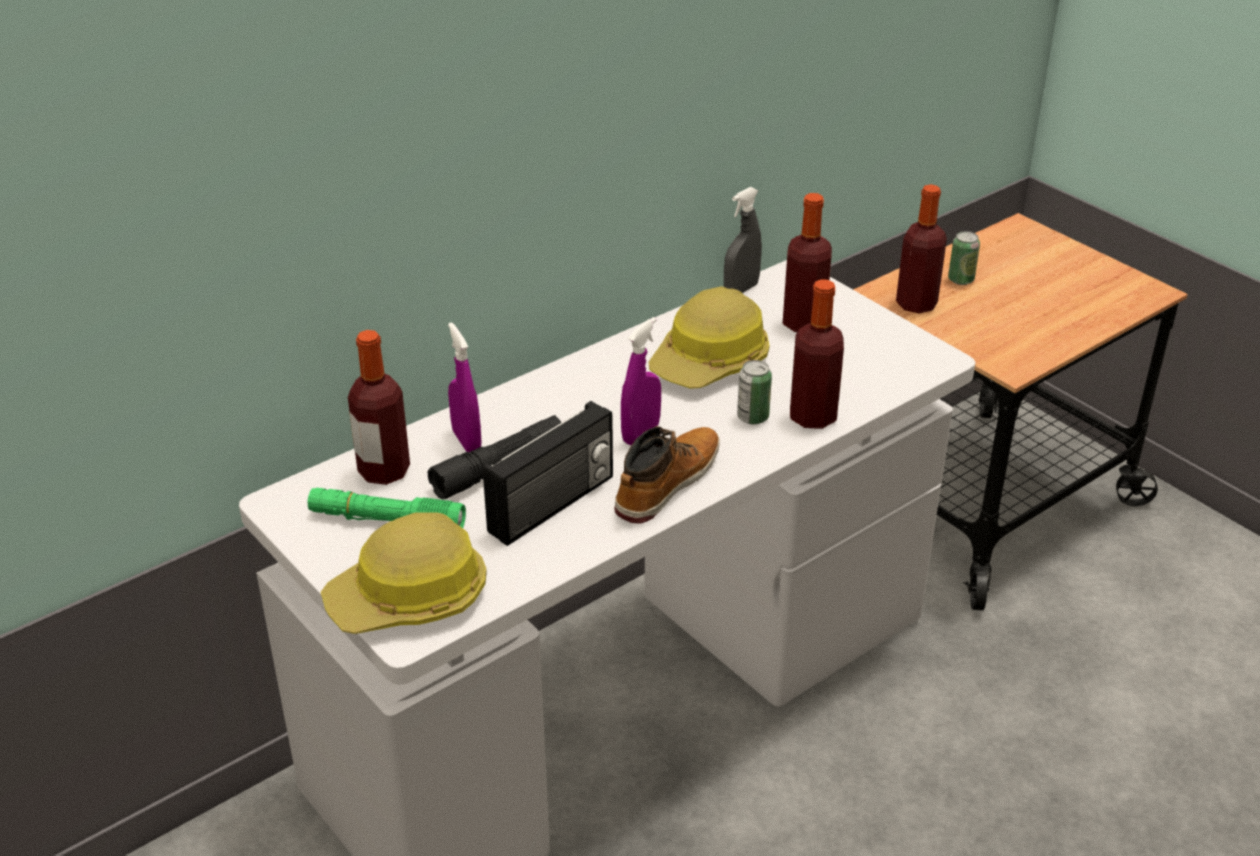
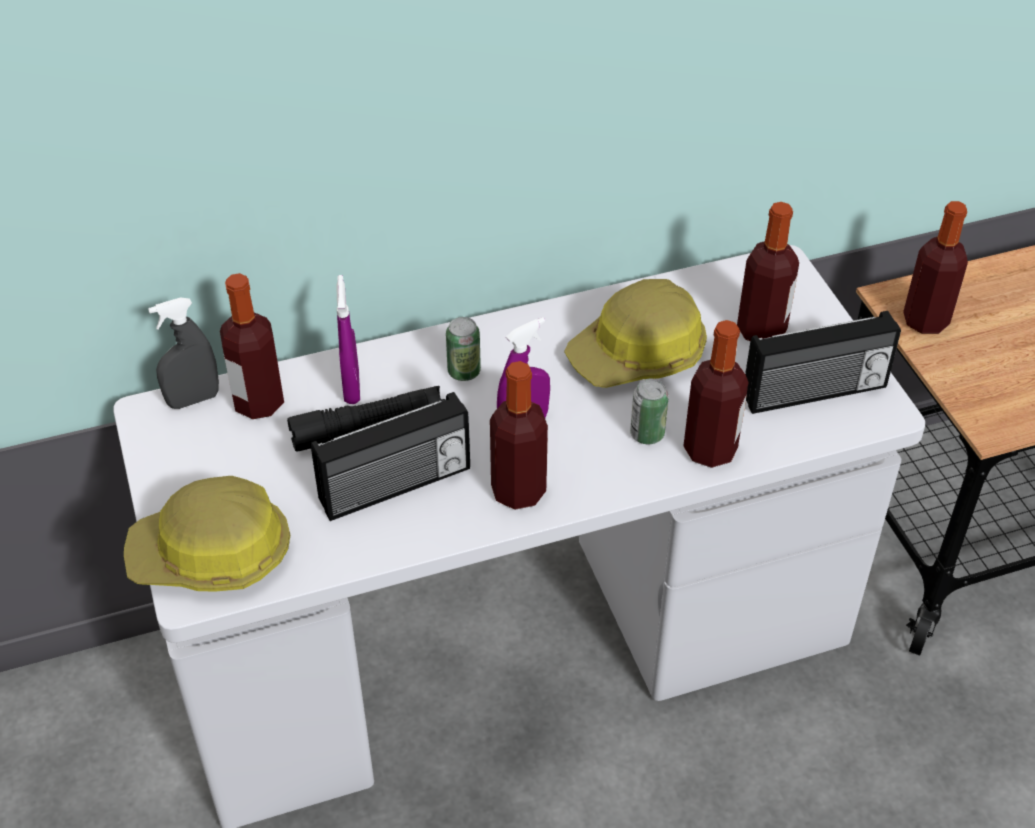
camera: 20 degrees right, 10 degrees up
green flashlight [307,488,466,528] -> none
boot [614,426,720,524] -> bottle [490,361,548,510]
grey spray bottle [724,187,762,293] -> grey spray bottle moved to [148,297,219,409]
can [948,231,980,285] -> can moved to [446,317,481,381]
none -> radio [745,311,901,414]

